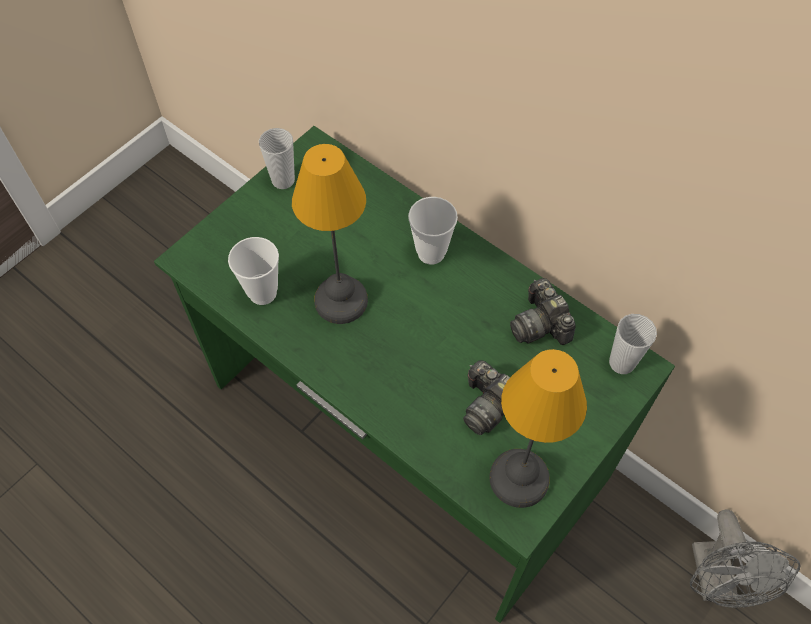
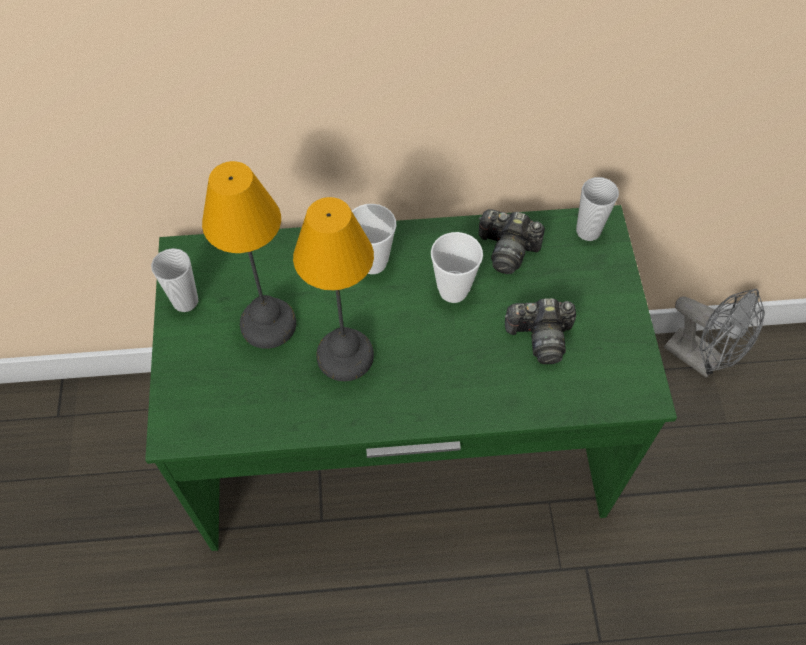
camera: 45 degrees left, 0 degrees up
cup [228,237,279,305] -> cup moved to [431,232,483,303]
table lamp [489,349,587,508] -> table lamp moved to [202,161,296,349]

